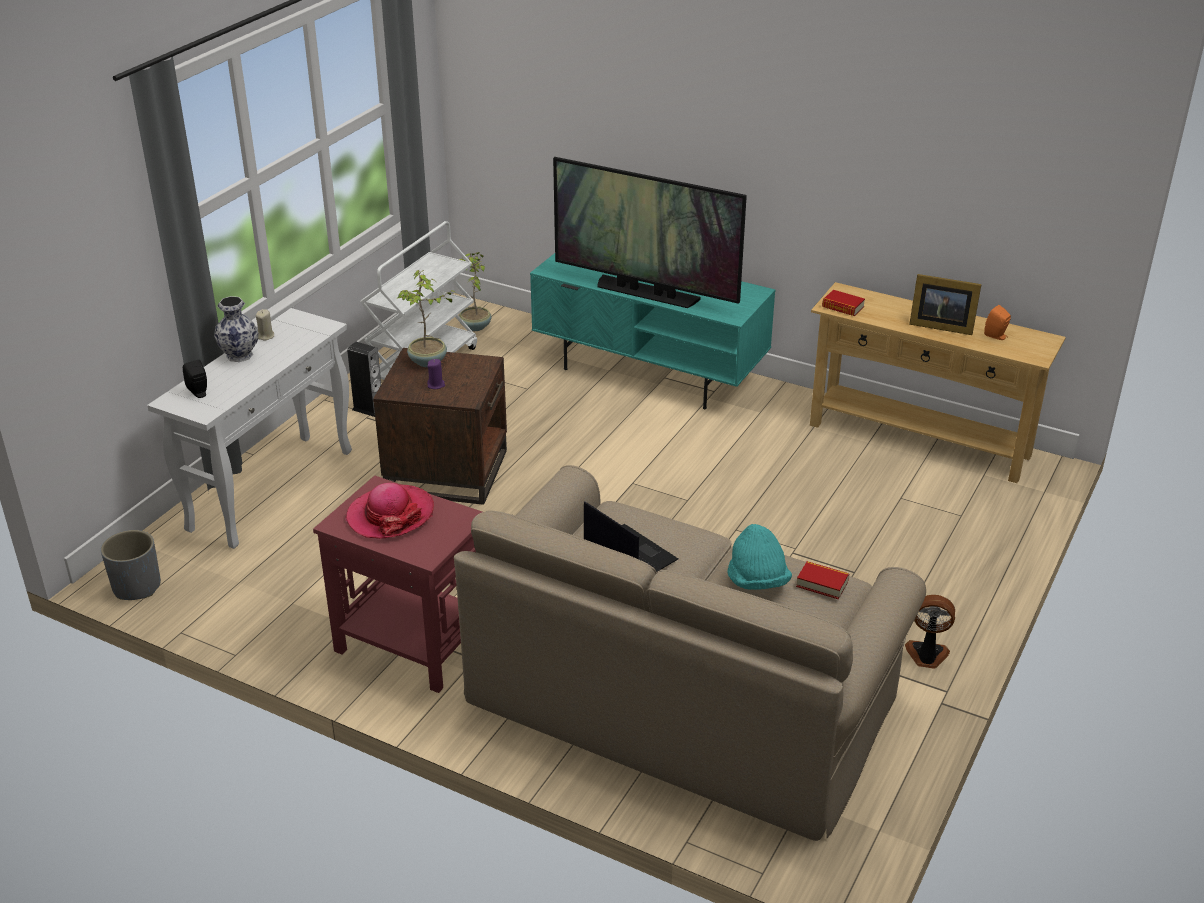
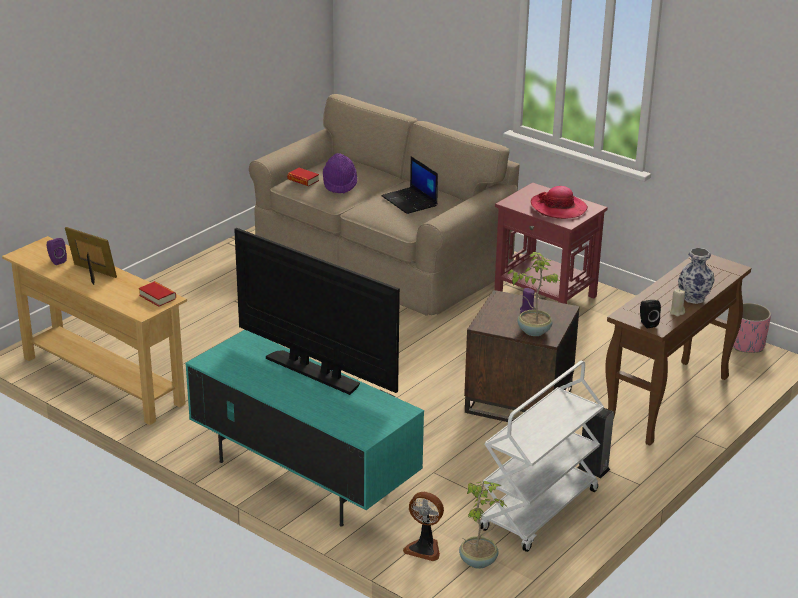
camera: 170 degrees left, 5 degrees down
grey planter [101,530,161,600] -> pink planter [733,303,771,353]
white console table [147,308,352,549] -> brown console table [605,254,751,446]
black speaker [183,360,207,398] -> black speaker moved to [640,300,661,329]
turquoise hat [727,524,792,590] -> purple hat [323,153,357,194]
fan [905,595,955,669] -> fan moved to [403,492,444,561]
orange speaker [984,305,1011,340] -> purple speaker [47,238,67,265]

